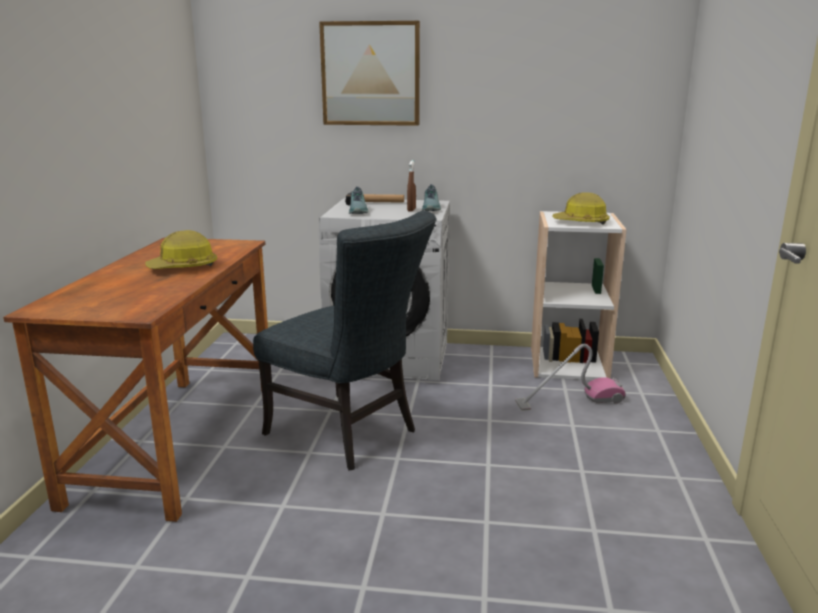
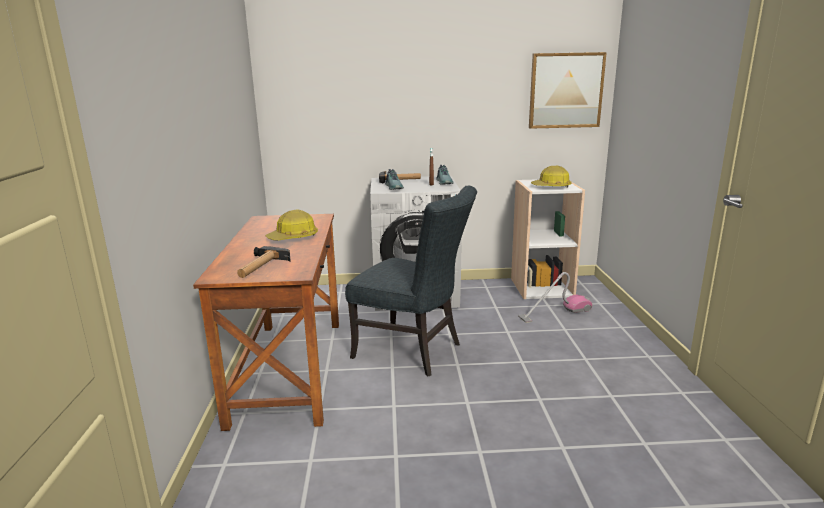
camera: 10 degrees left, 0 degrees up
picture [319,21,420,126] -> picture moved to [529,52,607,129]
none -> hammer [237,246,291,278]

